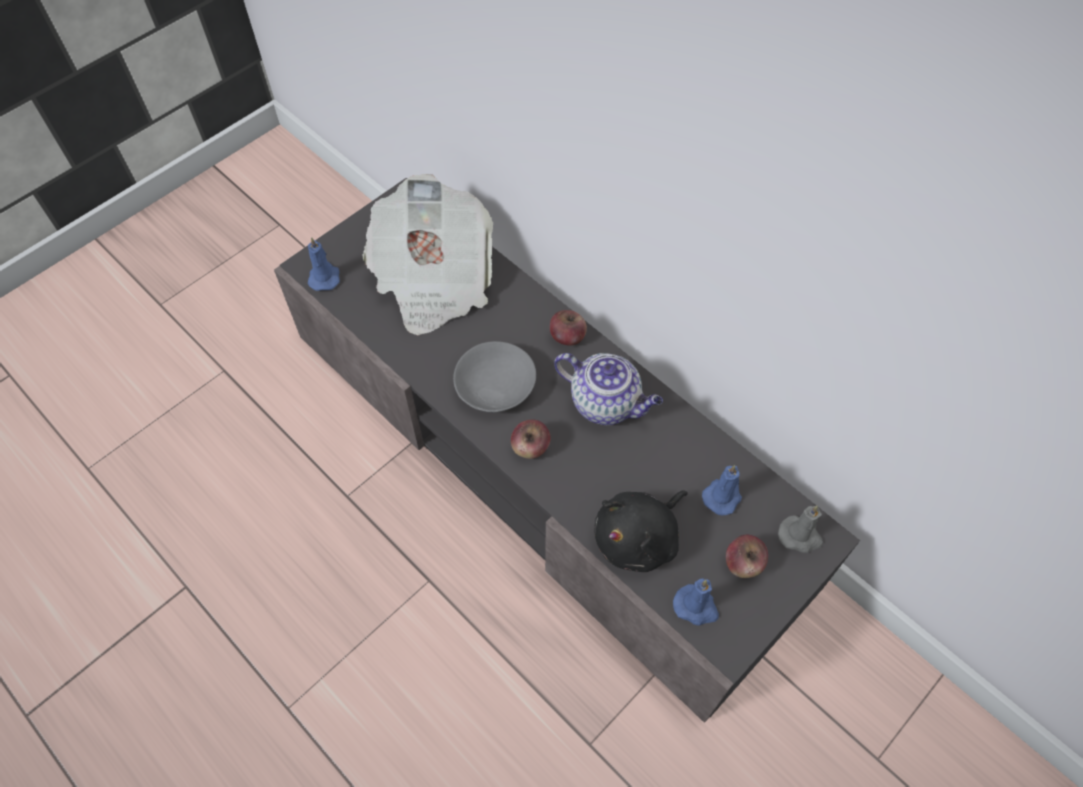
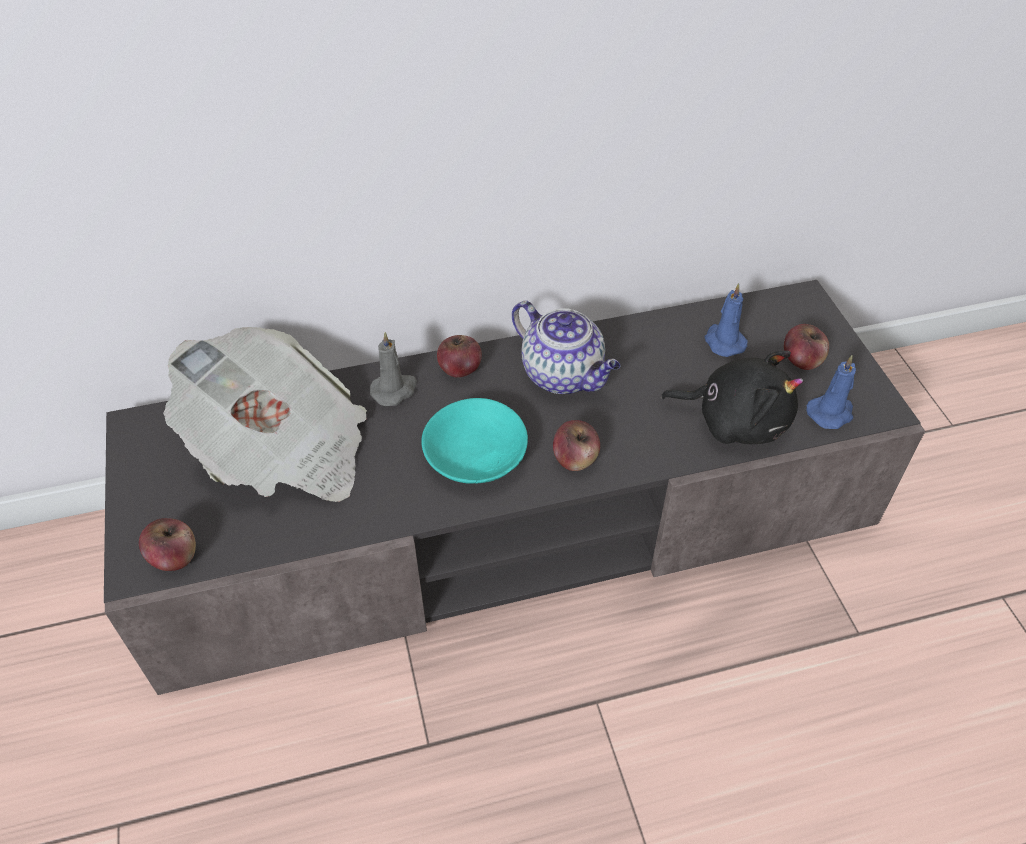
camera: 60 degrees left, 10 degrees down
blue candle [308,237,340,291] -> apple [139,518,196,571]
grey bowl [453,341,536,412] -> turquoise bowl [421,398,528,484]
teapot [554,353,663,425] -> teapot turned 75 degrees clockwise [512,301,620,394]
black plush toy [594,491,688,572] -> black plush toy turned 60 degrees counterclockwise [661,351,803,444]
grey candle [778,506,823,553] -> grey candle moved to [370,332,417,406]

